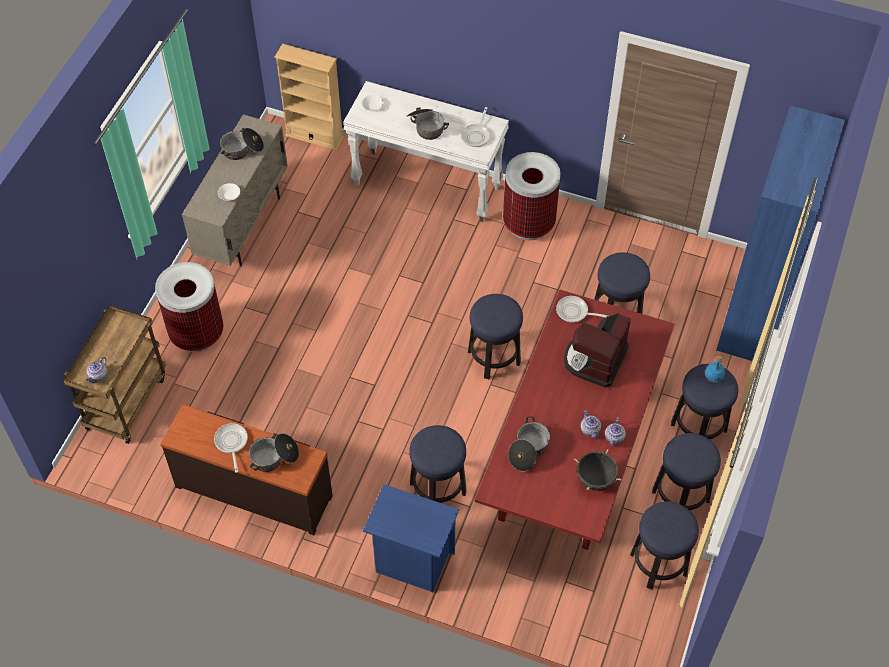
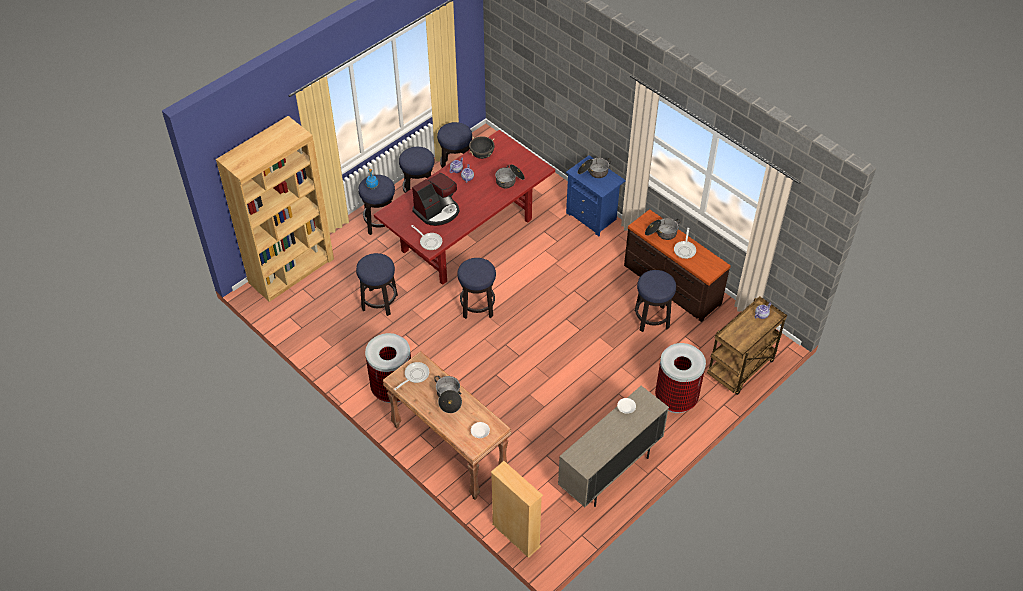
camera: 155 degrees left, 5 degrees down
cooking pot [220,128,264,160] -> cooking pot moved to [577,158,611,178]
white console table [343,81,509,222] -> brown console table [383,351,511,500]
stool [409,425,467,503] -> stool moved to [635,270,676,332]
blue bookcase [716,106,845,363] -> brown bookcase [216,116,334,302]

